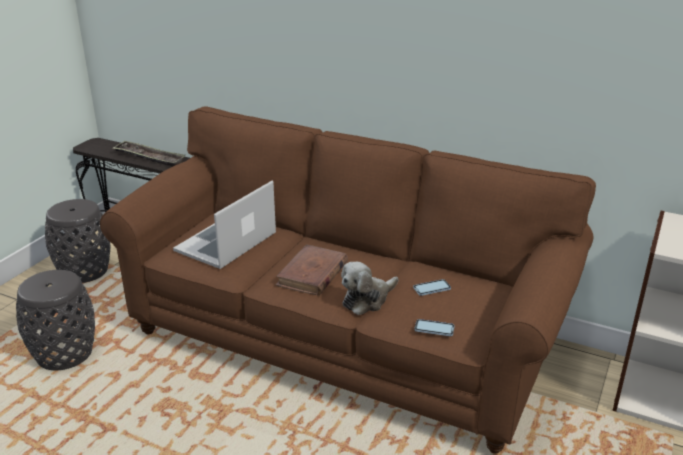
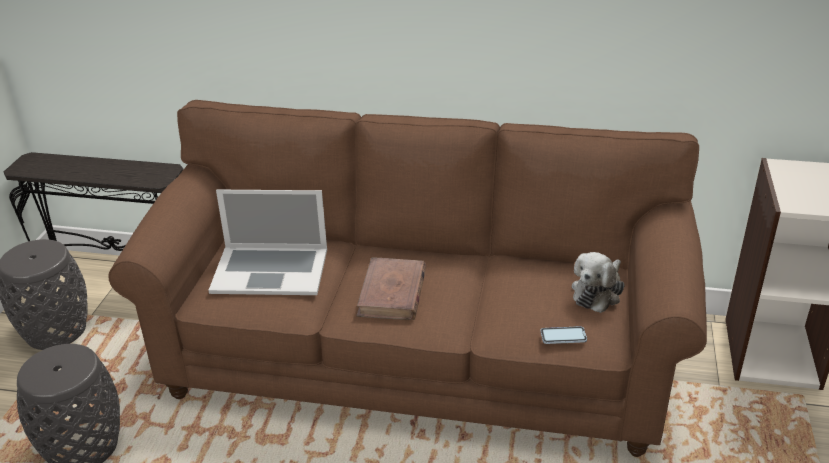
camera: 15 degrees left, 5 degrees up
tray [113,140,186,167] -> none
laptop [173,181,276,269] -> laptop turned 105 degrees counterclockwise [209,190,327,295]
plush toy [341,262,398,315] -> plush toy moved to [572,252,625,313]
phone [413,279,451,296] -> none

